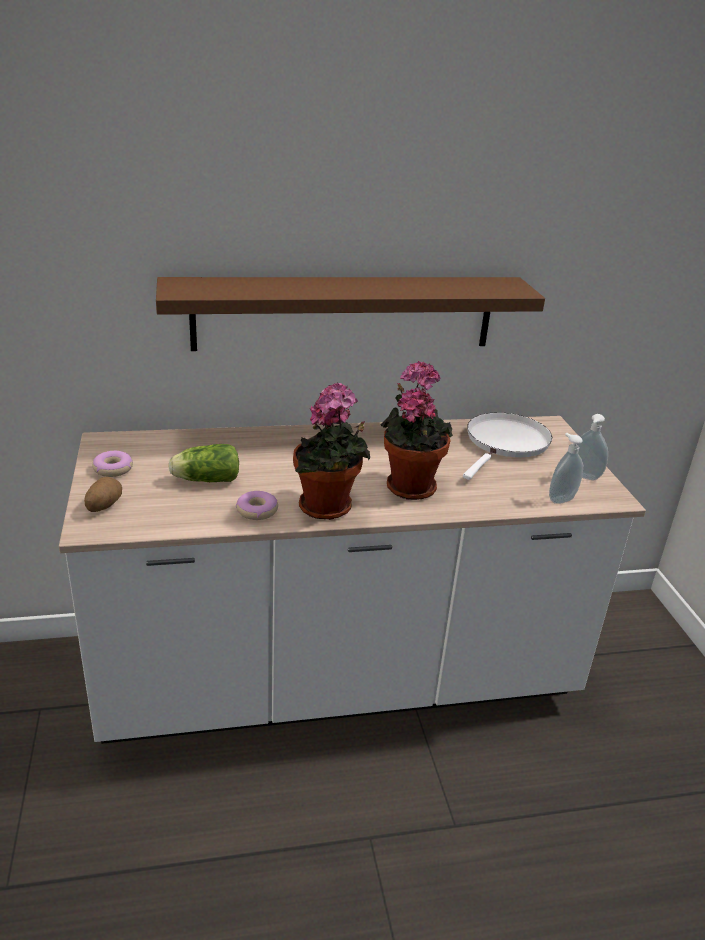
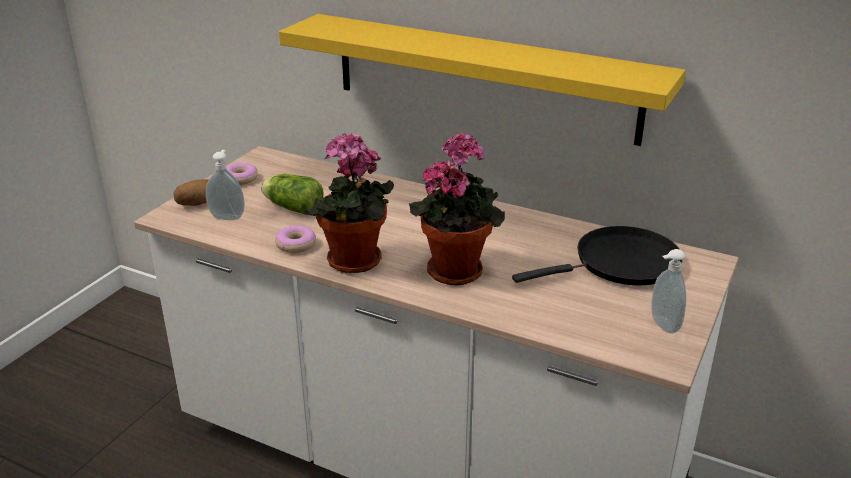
camera: 40 degrees right, 0 degrees up
brown shelf [156,277,545,351] -> yellow shelf [279,14,686,146]
white frying pan [463,412,553,480] -> black frying pan [512,226,683,286]
soap dispenser [549,433,583,504] -> soap dispenser moved to [206,150,245,220]

